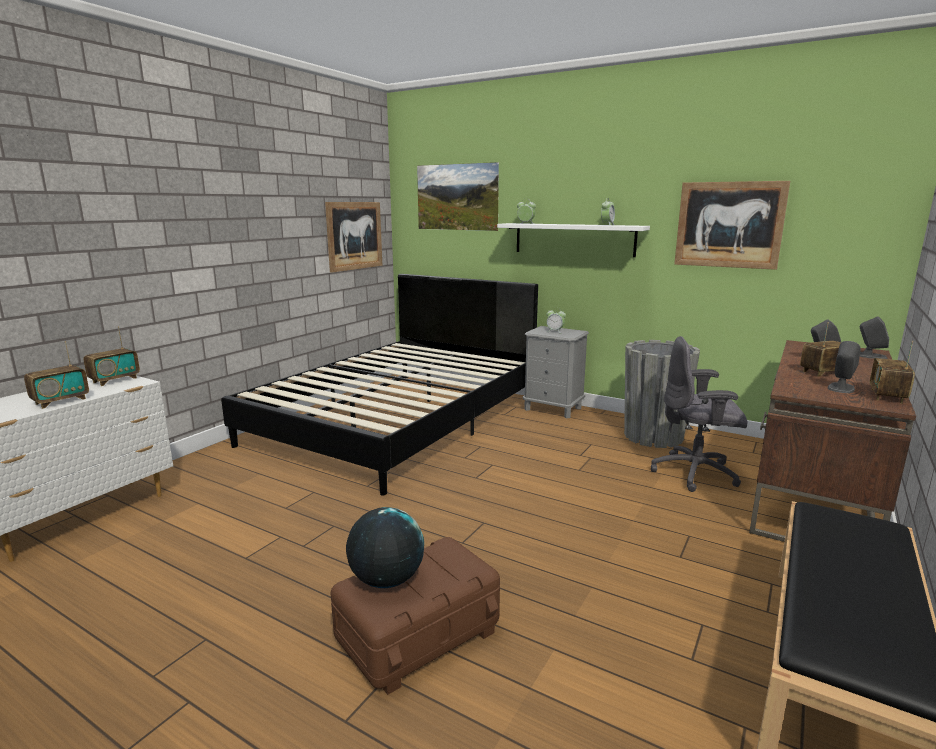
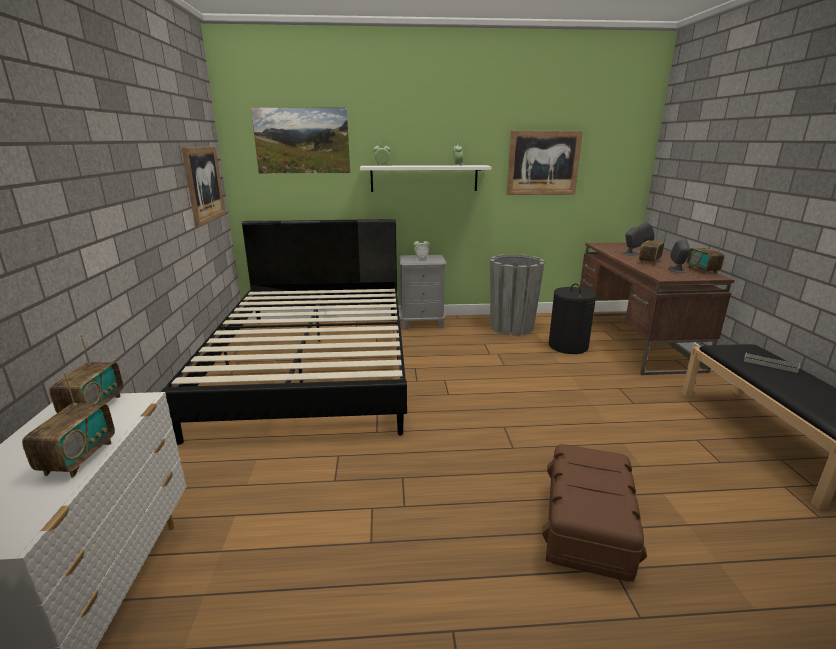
camera: 35 degrees left, 5 degrees up
globe [346,507,424,588] -> none
grey office chair [651,336,748,492] -> black laundry basket [549,283,597,354]
none -> grey tray [744,352,800,373]

